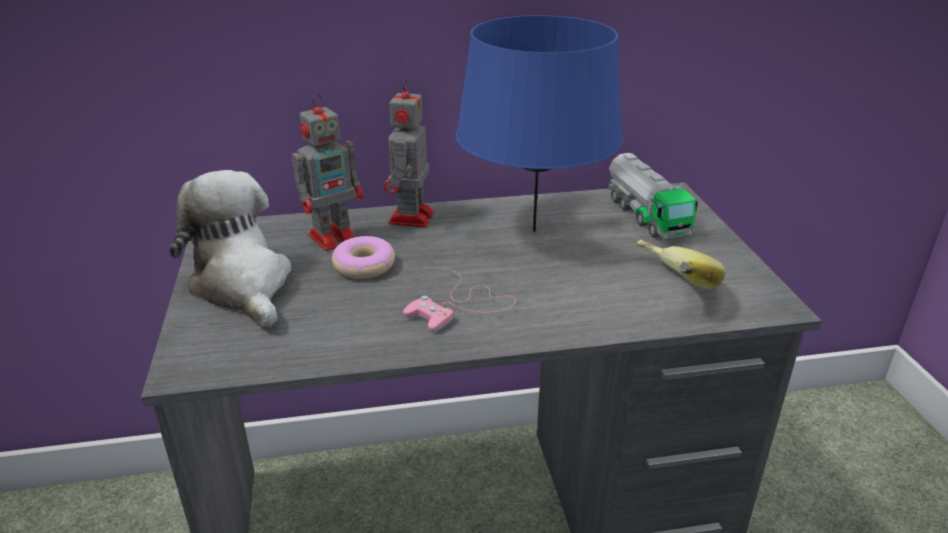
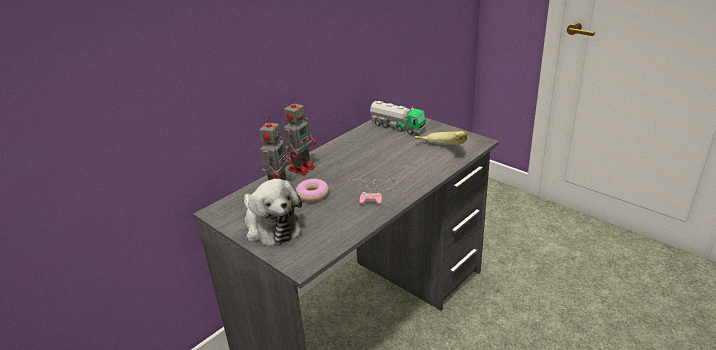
camera: 35 degrees left, 0 degrees up
plush toy [169,170,292,328] -> plush toy turned 150 degrees counterclockwise [244,179,302,246]
toy robot [383,78,434,228] -> toy robot turned 120 degrees counterclockwise [284,97,316,175]
blue table lamp [456,15,623,232] -> none

